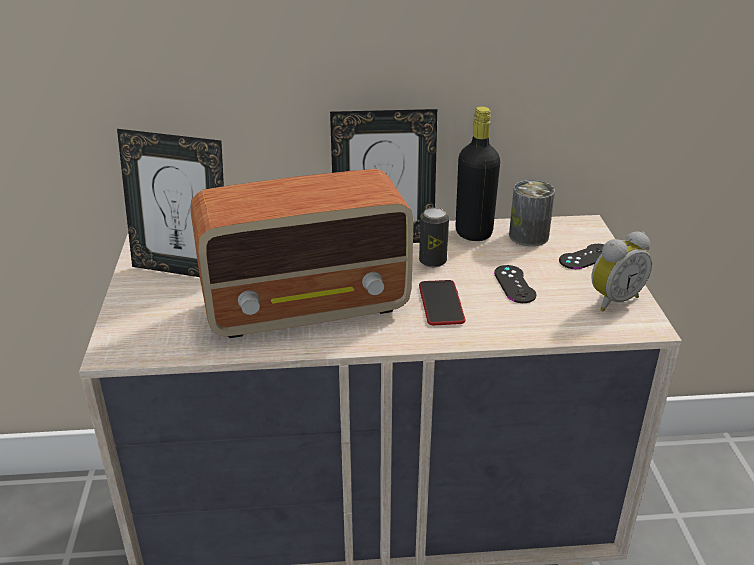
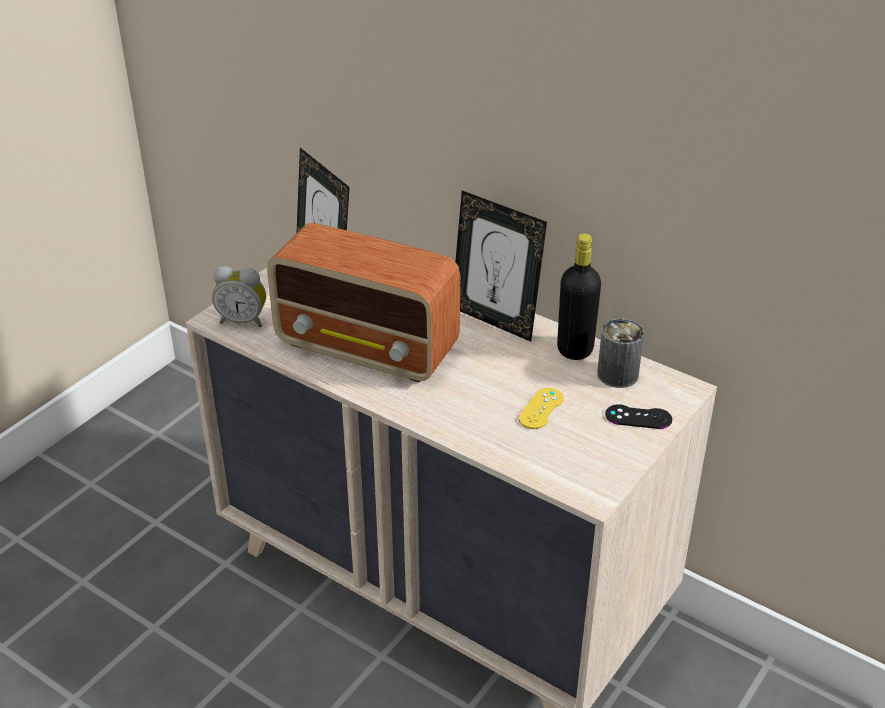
camera: 40 degrees right, 5 degrees up
can [419,207,449,267] -> none
phone [419,280,465,325] -> none
black game controller [494,265,537,303] -> yellow game controller [519,388,564,429]
alarm clock [591,232,652,312] -> alarm clock moved to [212,266,266,327]

